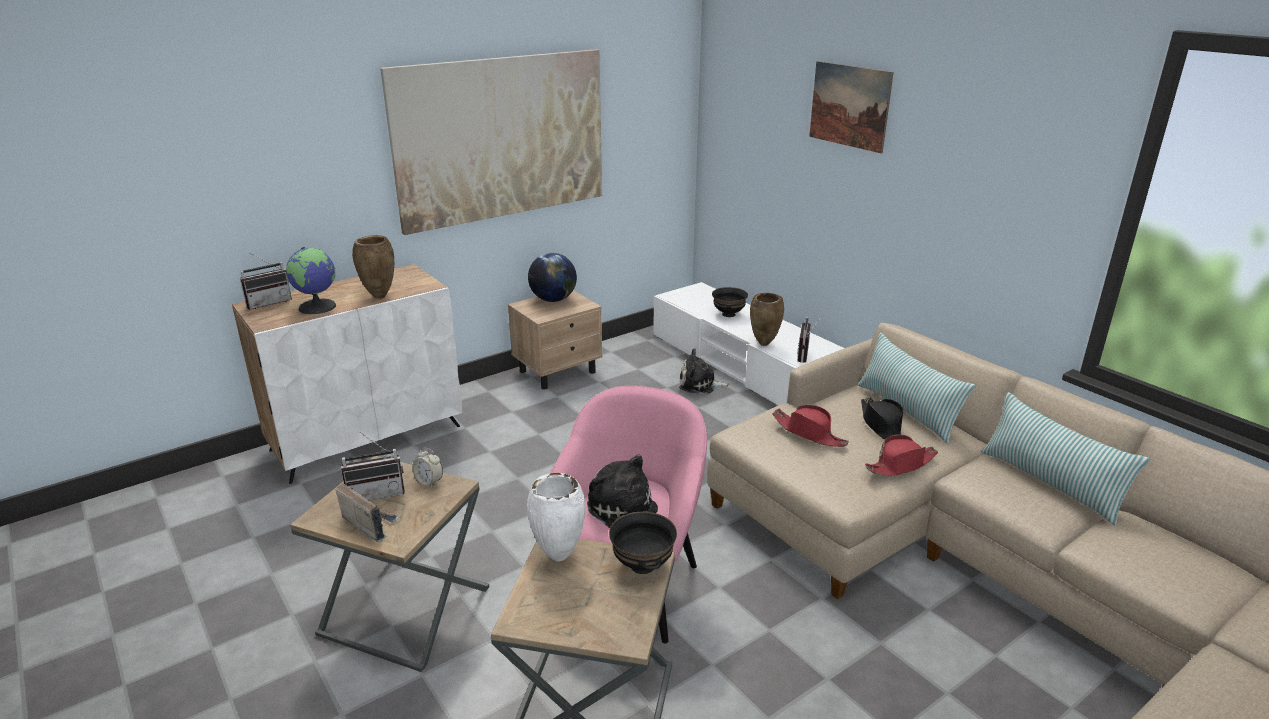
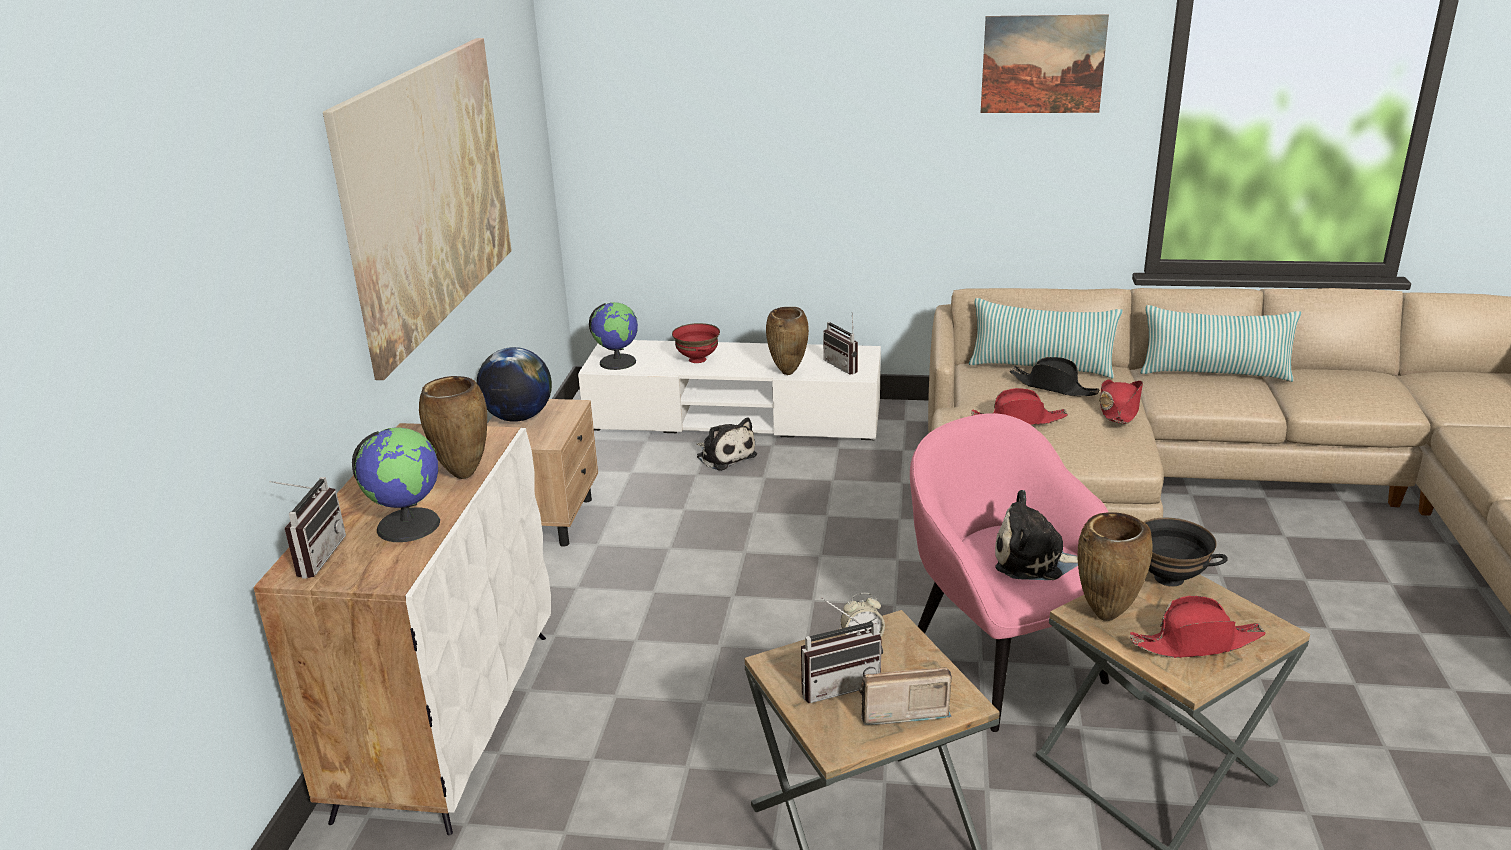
camera: 45 degrees left, 0 degrees up
radio [341,432,405,501] -> radio turned 45 degrees clockwise [801,597,883,703]
white vase [527,473,585,561] -> brown vase [1077,513,1152,621]
plush toy [679,348,730,393] -> plush toy turned 90 degrees counterclockwise [697,418,757,471]
black bowl [712,287,748,317] -> red bowl [672,323,720,363]
picture [809,61,894,153] -> picture moved to [981,14,1109,113]
none -> globe [589,302,638,370]
none -> red hat [1130,596,1266,658]

